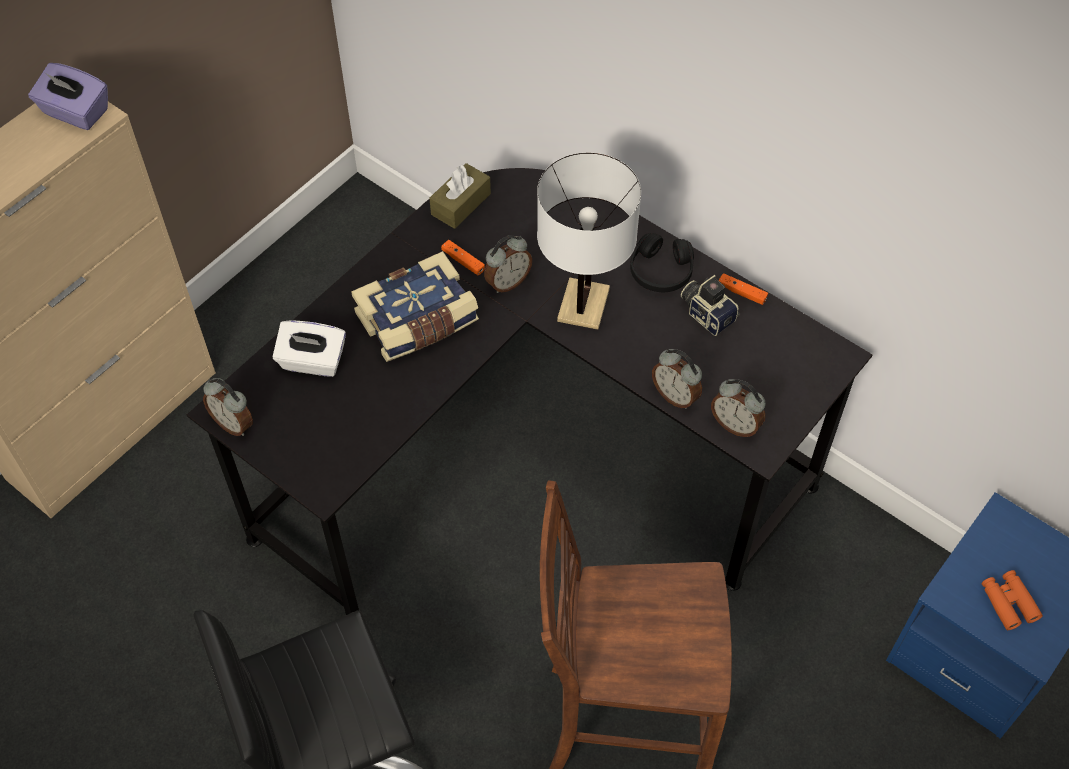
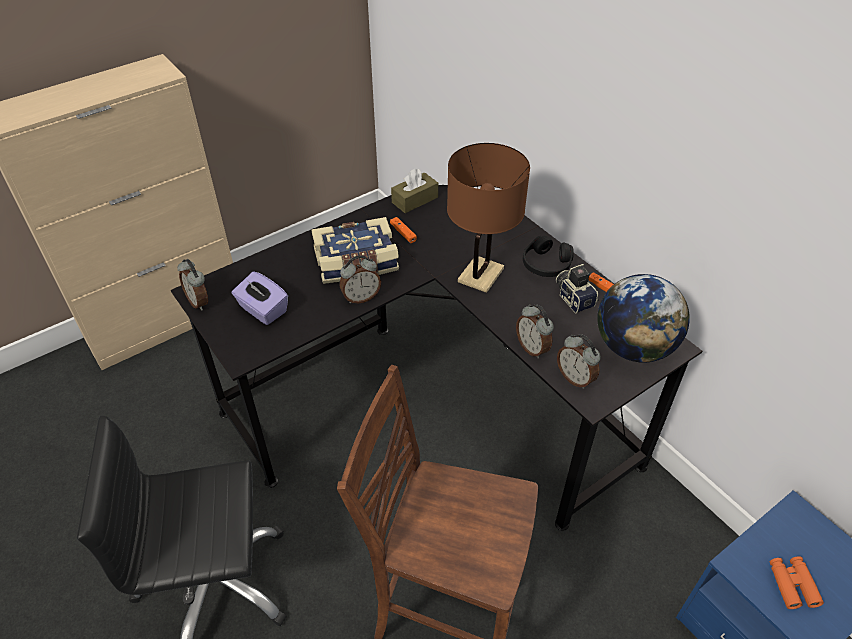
camera: 15 degrees right, 10 degrees down
purple tissue box [28,63,108,130] -> purple tissue box moved to [232,272,288,325]
white tissue box [273,320,346,377] -> none
alarm clock [484,235,532,293] -> alarm clock moved to [340,255,381,304]
white table lamp [537,152,641,330] -> brown table lamp [447,143,530,293]
none -> globe [597,274,690,363]

